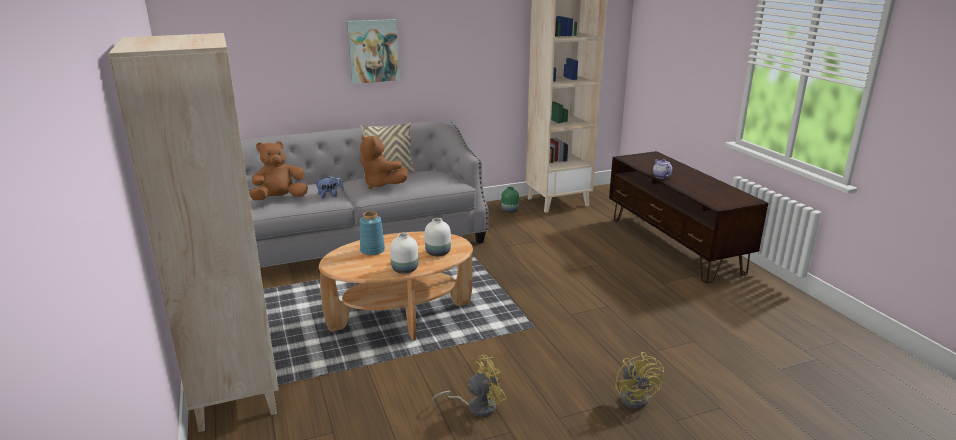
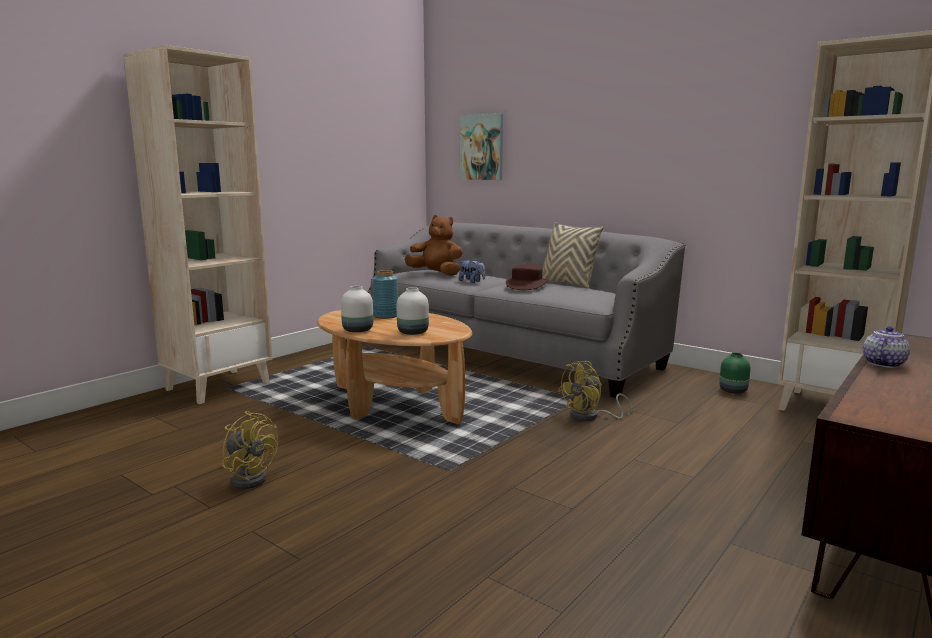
camera: 60 degrees right, 10 degrees down
picture [347,19,399,84] -> picture moved to [460,113,503,180]
brown plush toy [360,135,407,189] -> brown hat [506,264,548,290]
yellow fan [615,352,664,409] -> yellow fan moved to [557,361,632,421]

